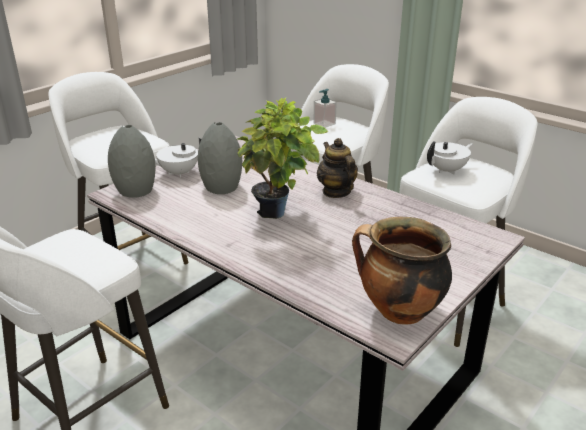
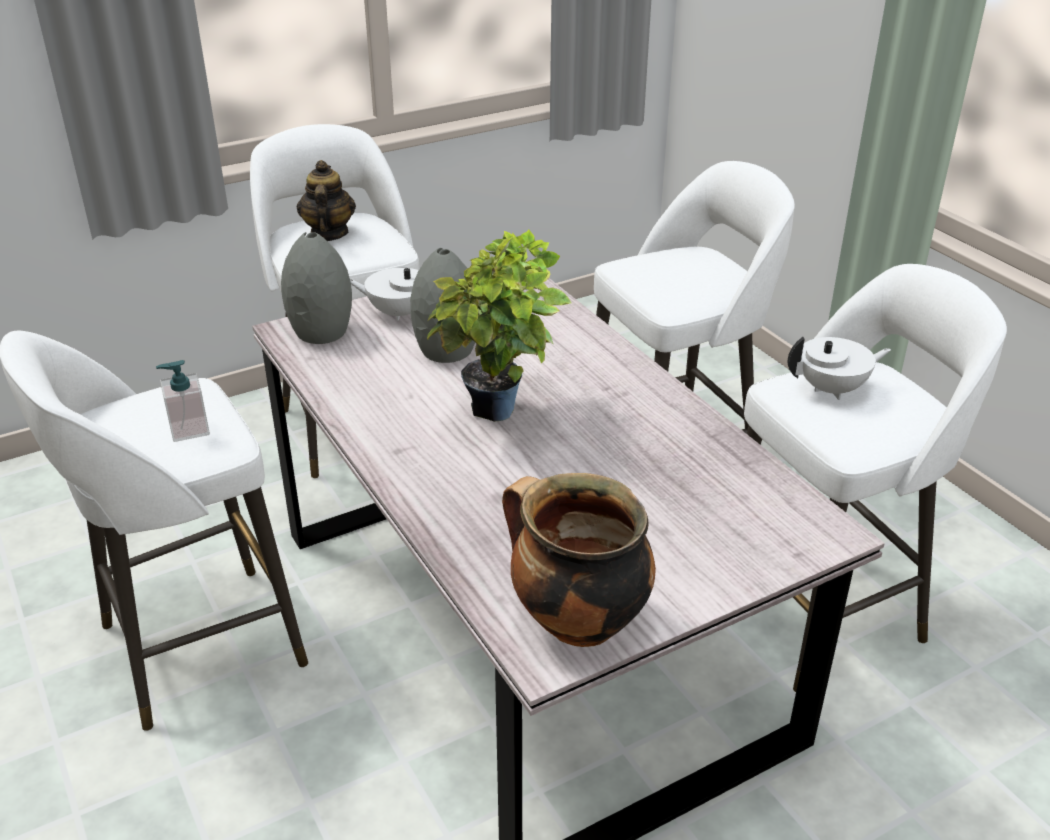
camera: 20 degrees right, 5 degrees up
soap dispenser [313,89,337,128] -> soap dispenser moved to [156,360,210,442]
teapot [317,138,358,198] -> teapot moved to [297,160,356,241]

